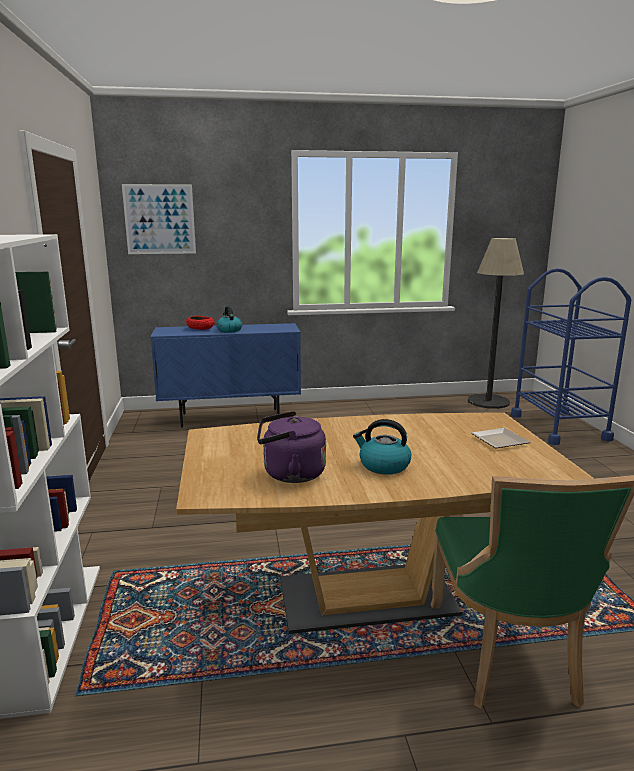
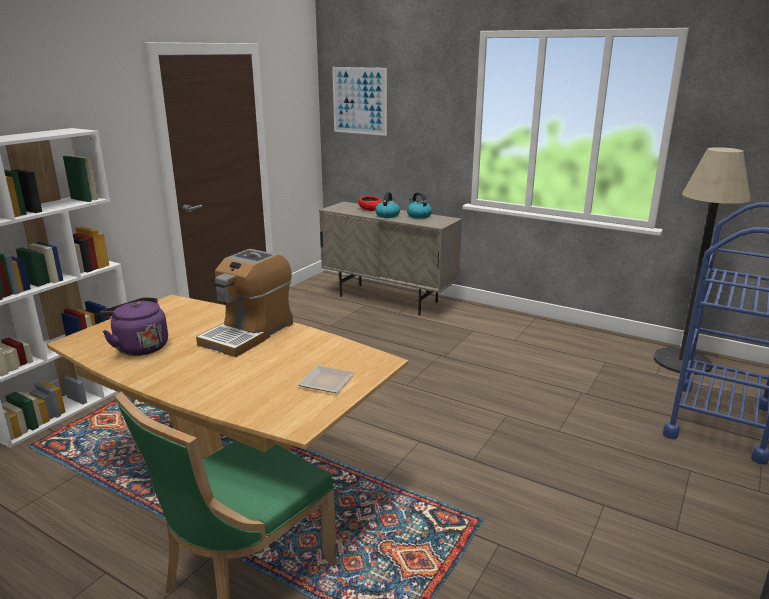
camera: 40 degrees right, 5 degrees up
blue cabinet [150,323,301,428] -> beige cabinet [319,202,462,316]
kettle [353,419,411,475] -> kettle moved to [407,192,432,219]
none -> coffee machine [196,249,293,357]

